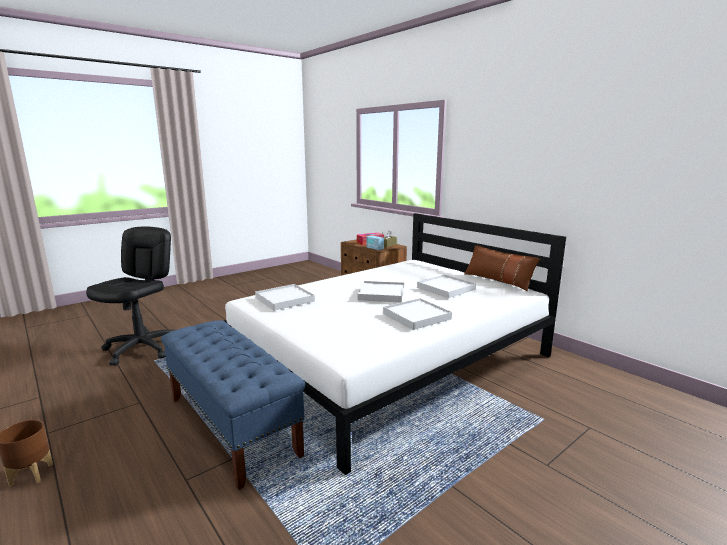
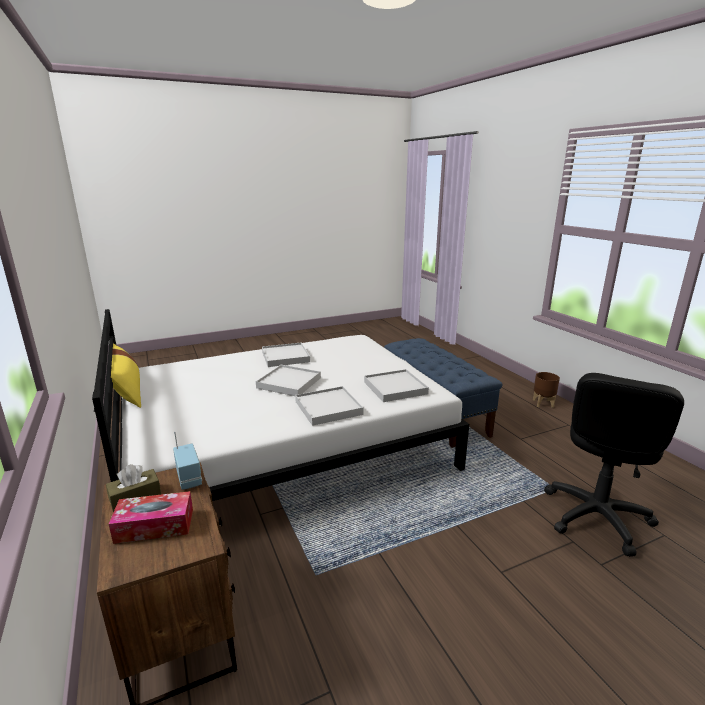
camera: 165 degrees left, 5 degrees up
white tray [417,274,476,298] -> white tray moved to [295,386,363,426]
brown pillow [464,245,540,291] -> yellow pillow [111,343,141,408]

